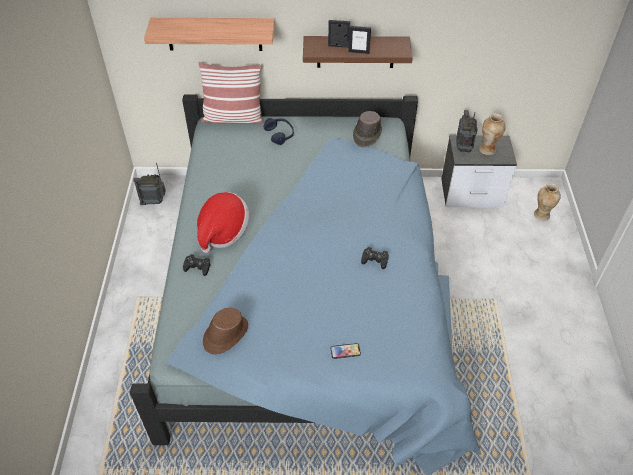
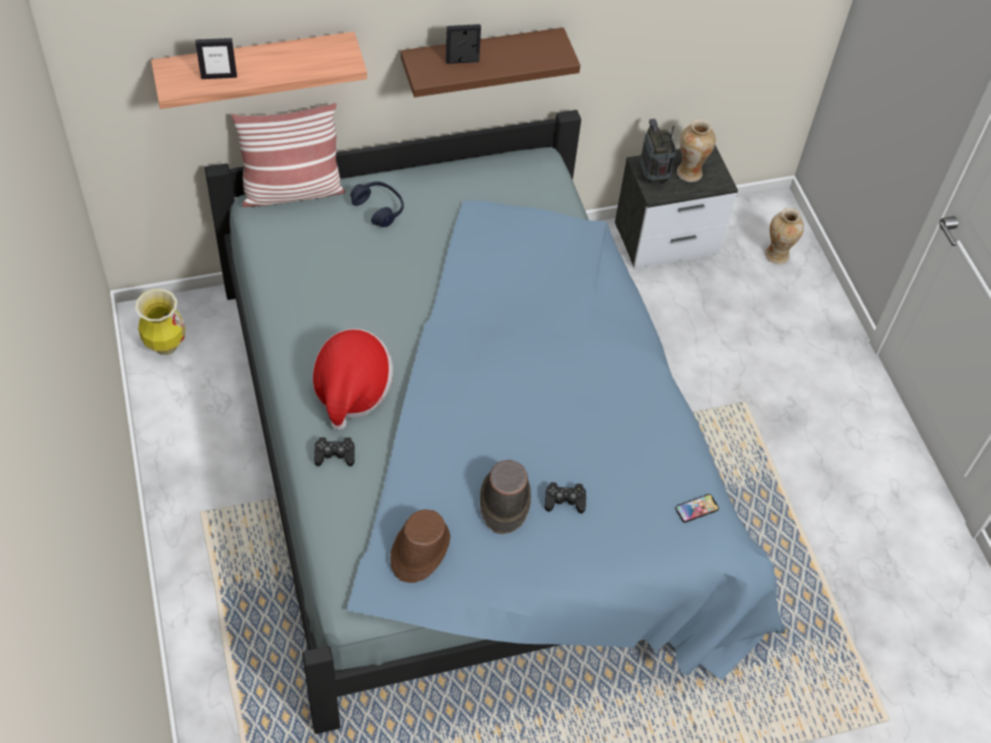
camera: 20 degrees left, 5 degrees up
radio [133,163,166,205] -> vase [135,289,185,355]
phone [331,343,361,359] -> phone moved to [675,494,719,523]
picture frame [348,26,371,54] -> picture frame moved to [195,38,237,79]
brown hat [353,111,382,147] -> brown hat moved to [480,459,531,534]
black game controller [361,247,389,269] -> black game controller moved to [545,482,586,514]

